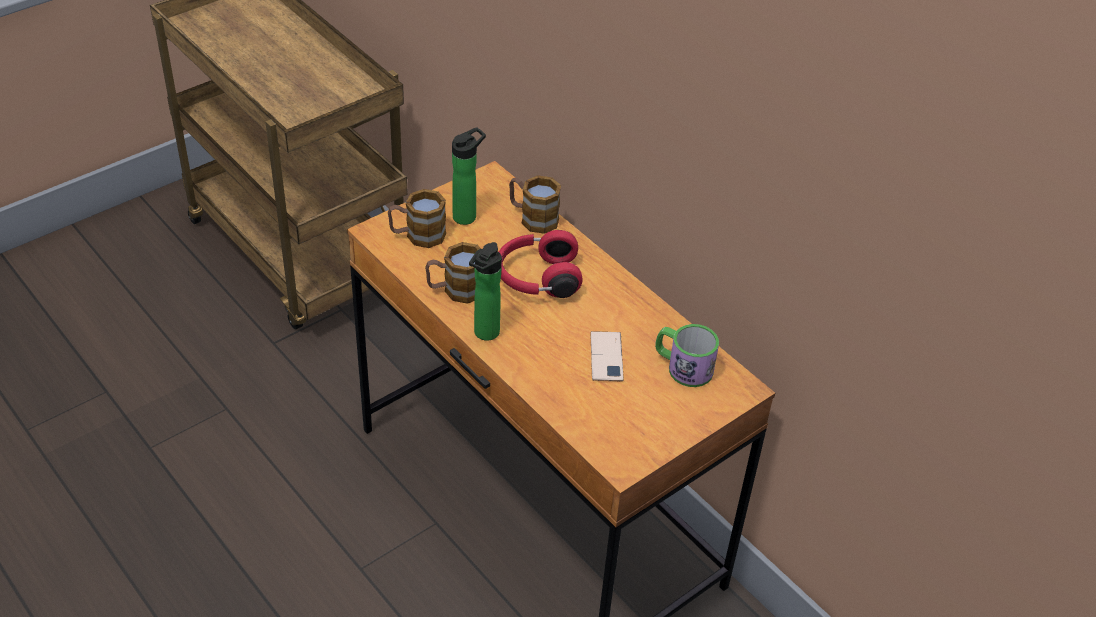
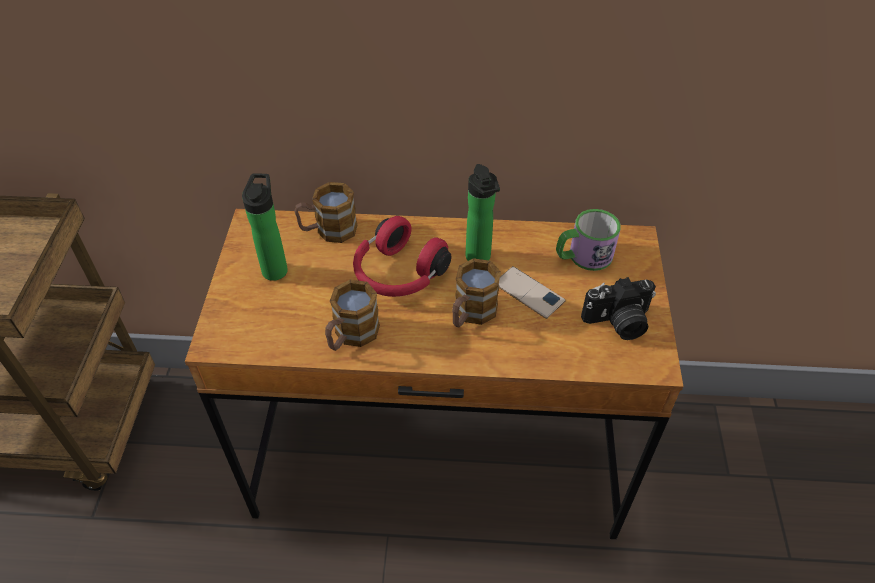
camera: 45 degrees left, 5 degrees up
mug [388,189,446,248] -> mug moved to [452,258,501,328]
bottle [469,242,502,341] -> bottle moved to [465,164,500,261]
none -> camera [581,277,656,340]

